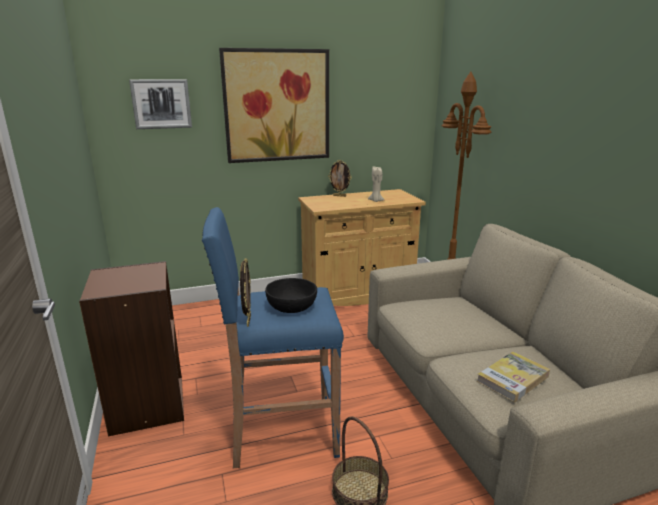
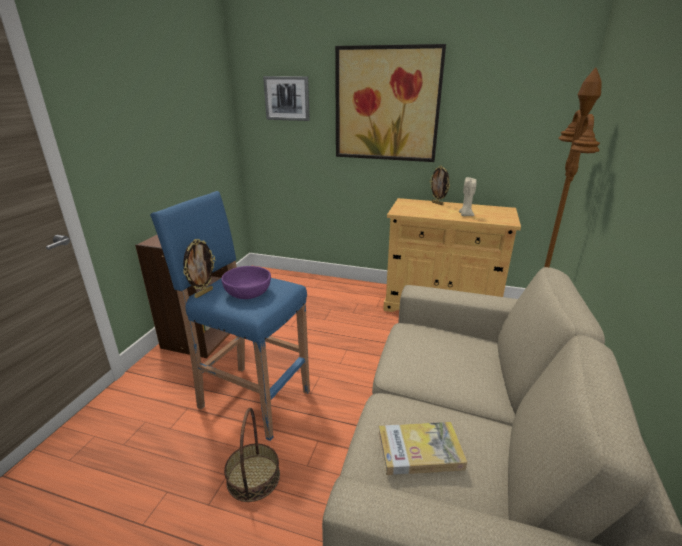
camera: 35 degrees right, 5 degrees up
black bowl [265,278,317,313] -> purple bowl [221,266,271,299]

